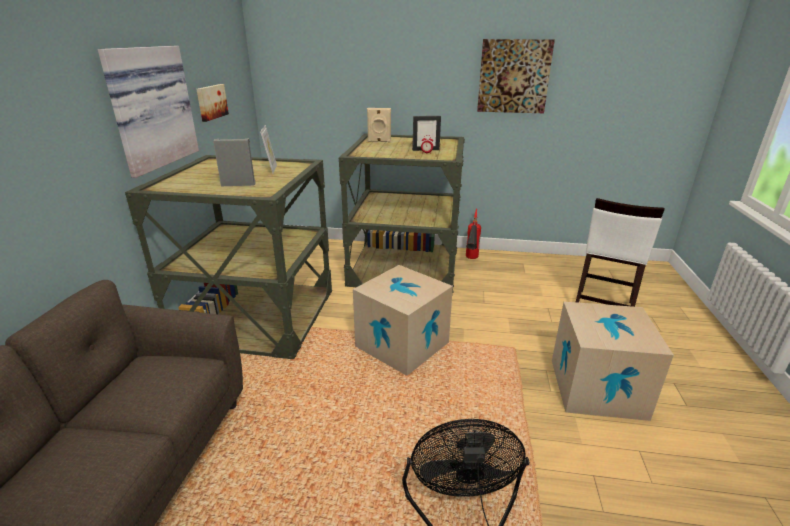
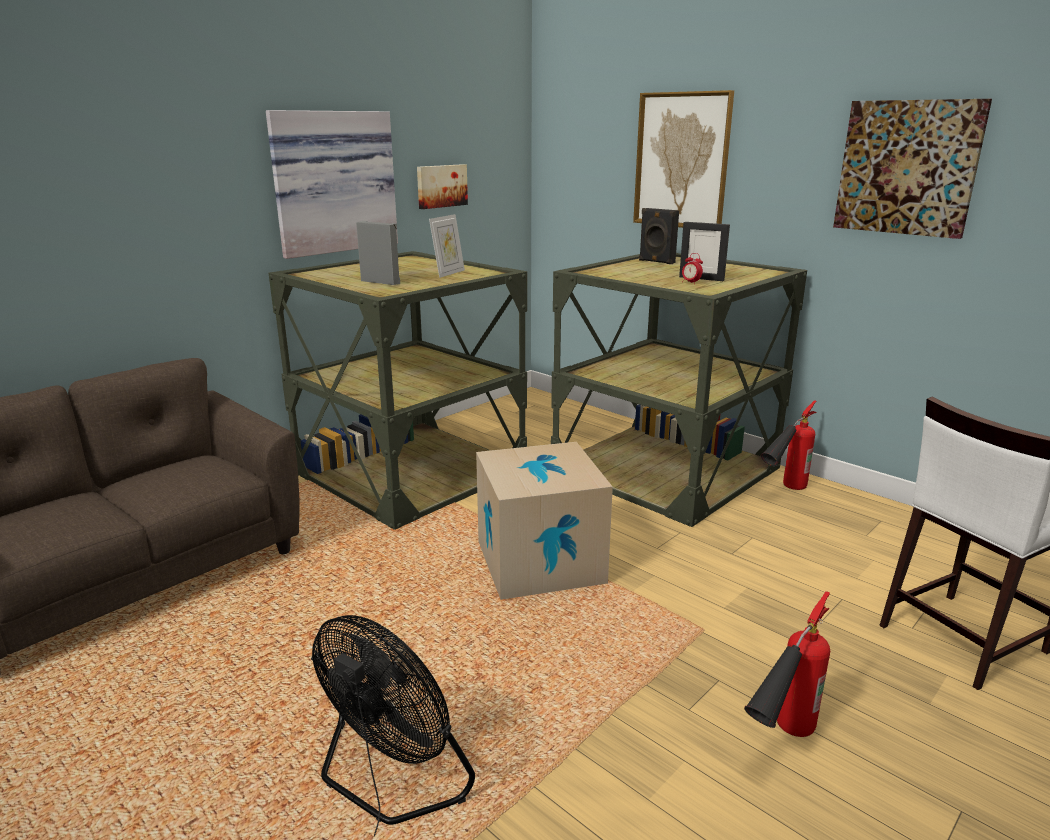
camera: 35 degrees right, 5 degrees down
beige speaker [367,108,391,142] -> black speaker [639,208,679,264]
cardboard box [552,302,674,421] -> fire extinguisher [744,591,830,737]
none -> picture [633,90,734,228]

